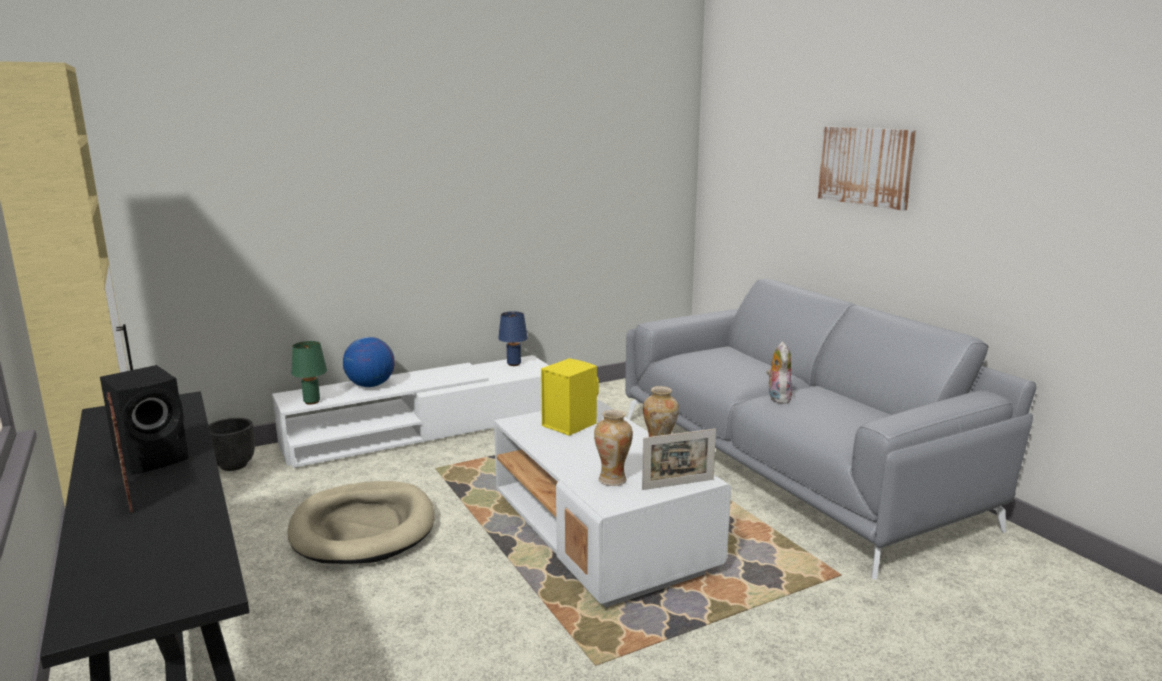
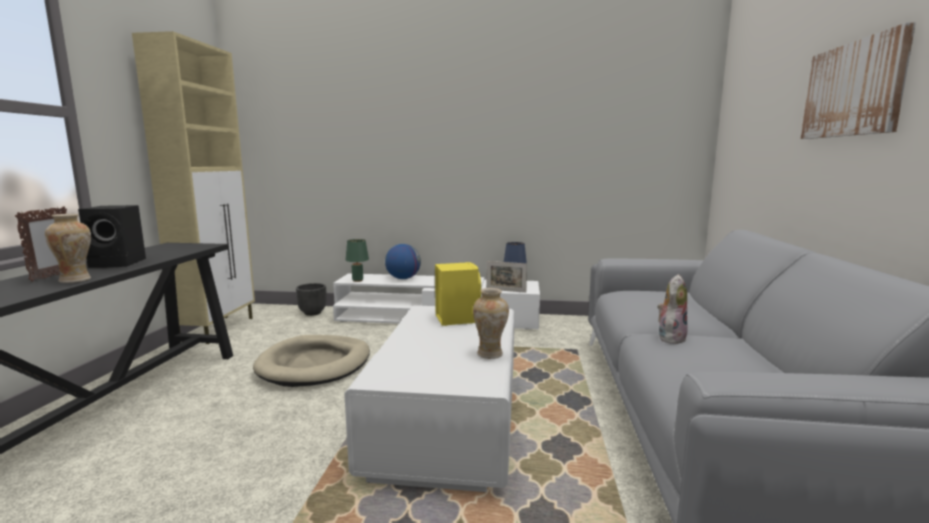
camera: 35 degrees right, 5 degrees down
vase [594,410,633,486] -> vase moved to [45,214,91,283]
picture frame [642,428,716,490] -> picture frame moved to [486,261,527,293]

